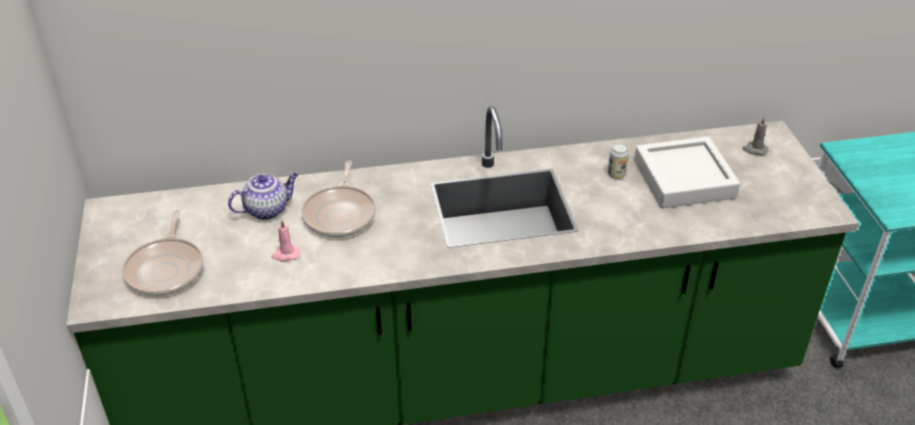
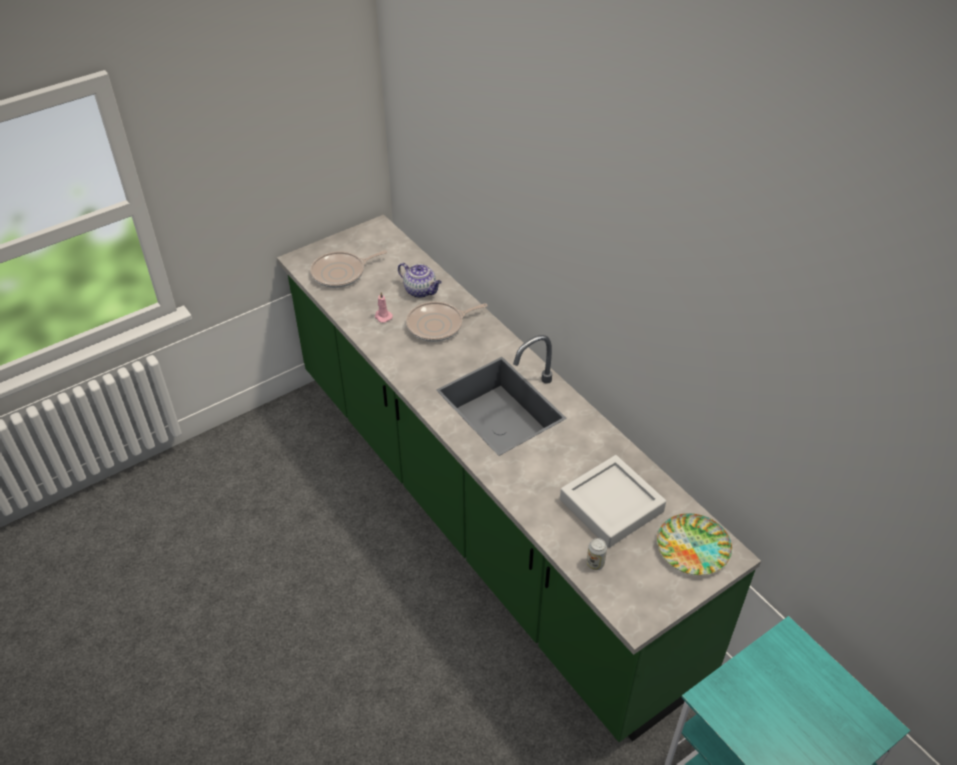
camera: 65 degrees right, 5 degrees up
can [608,143,629,179] -> can moved to [587,538,607,570]
grey candle [742,117,768,155] -> plate [657,513,732,575]

